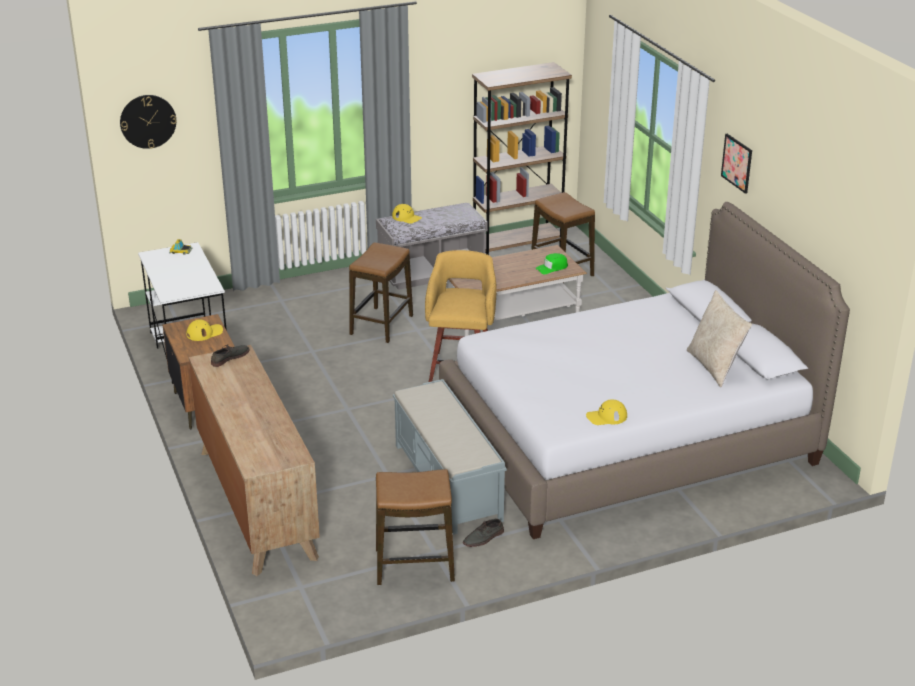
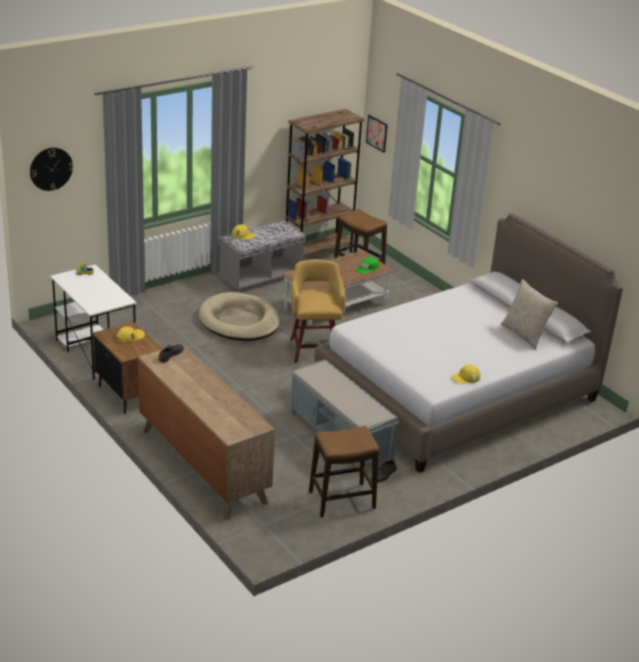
camera: 15 degrees left, 0 degrees up
stool [349,242,413,343] -> beige dog bed [199,292,280,341]
picture [721,134,752,194] -> picture moved to [366,115,388,153]

